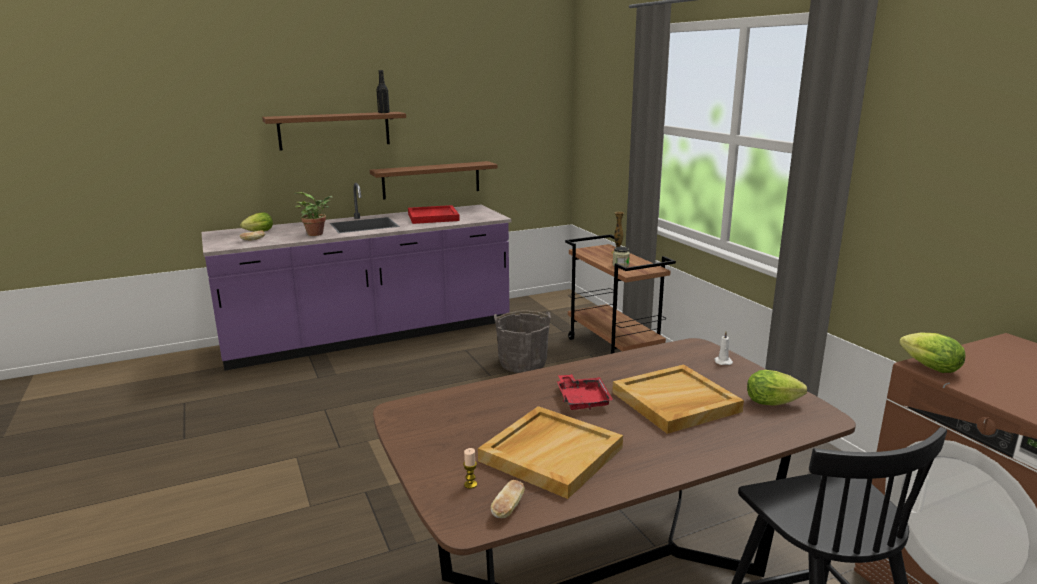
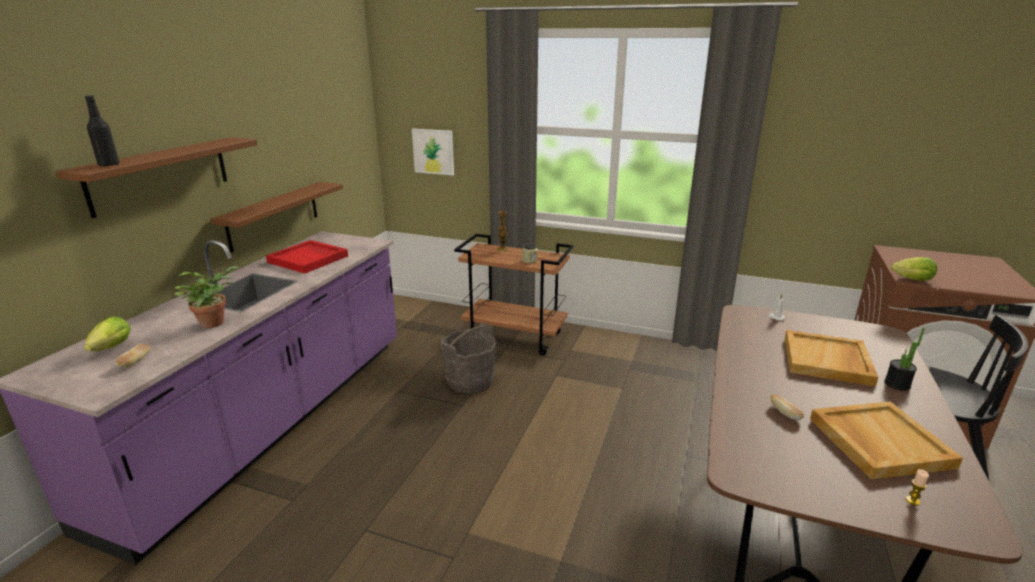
camera: 45 degrees left, 5 degrees up
black bottle [377,70,390,113] -> black bottle moved to [85,95,119,166]
bread [491,480,525,518] -> bread moved to [770,394,804,420]
red tray [557,375,613,410] -> none
lettuce [747,370,807,406] -> none
none -> picture [412,129,454,175]
none -> potted plant [885,327,925,391]

